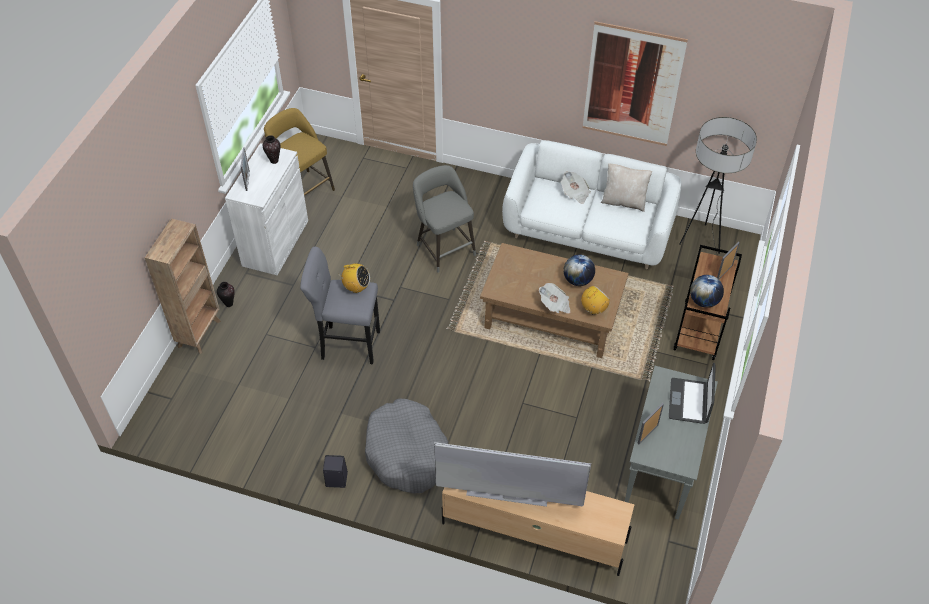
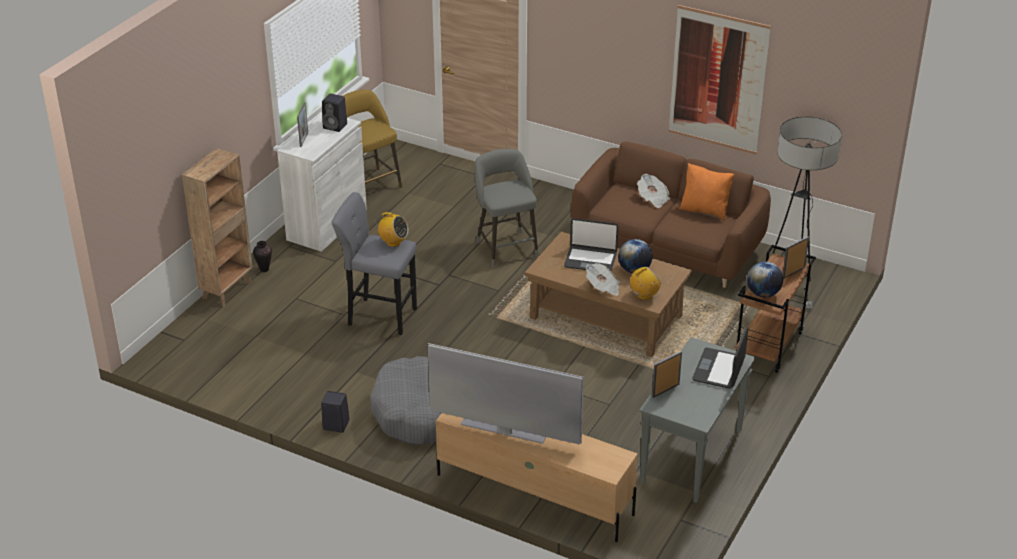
camera: 10 degrees right, 15 degrees down
vase [263,135,281,164] -> black speaker [322,93,347,132]
white sofa [502,140,681,269] -> brown sofa [571,141,771,288]
beige pillow [601,163,652,212] -> orange pillow [679,163,734,221]
none -> laptop [564,218,618,271]

